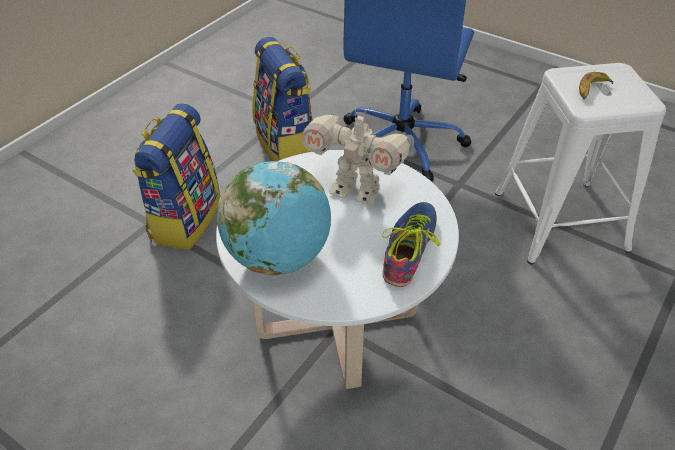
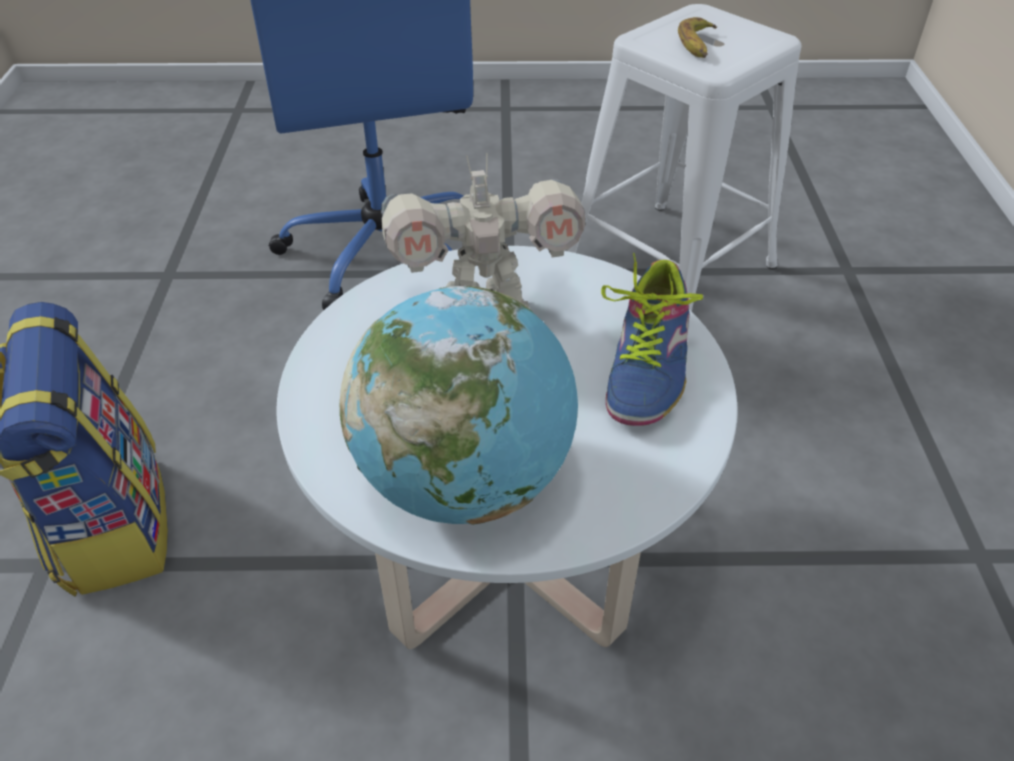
camera: 35 degrees left, 0 degrees up
backpack [252,37,313,161] -> none
shoe [382,202,440,287] -> shoe turned 150 degrees counterclockwise [601,253,703,426]

